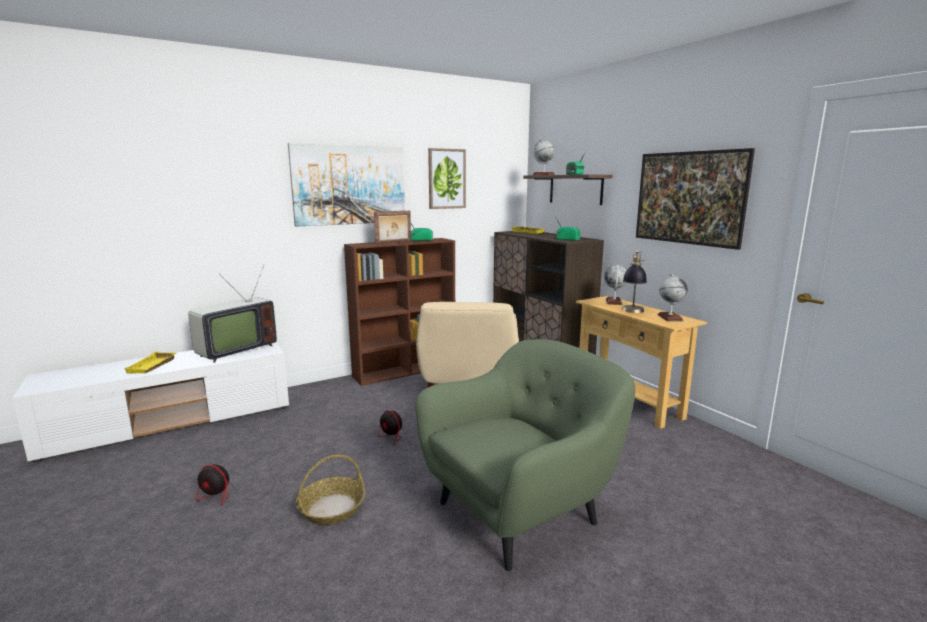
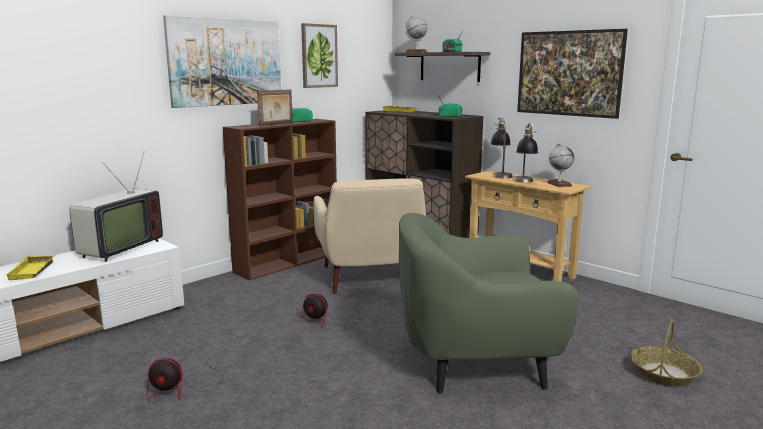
camera: 15 degrees left, 0 degrees up
basket [296,454,366,525] -> basket moved to [630,320,703,386]
green armchair [415,339,635,571] -> green armchair turned 135 degrees counterclockwise [399,213,579,393]
globe [604,265,626,305] -> table lamp [491,117,513,179]

